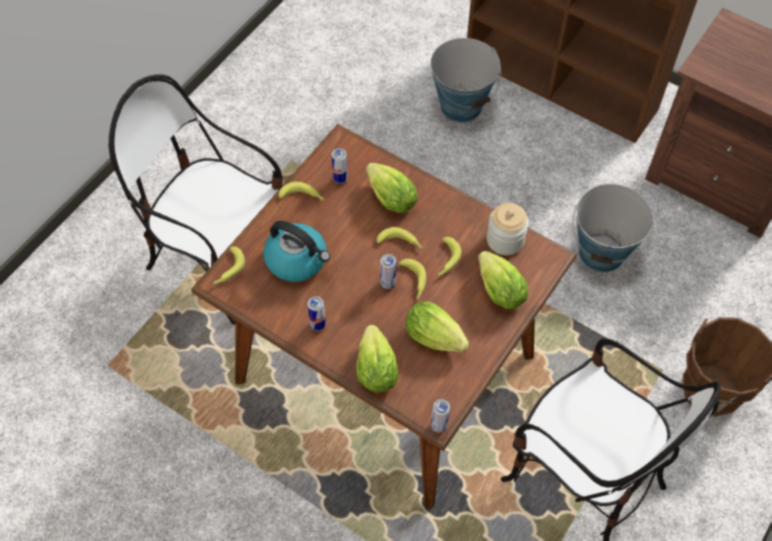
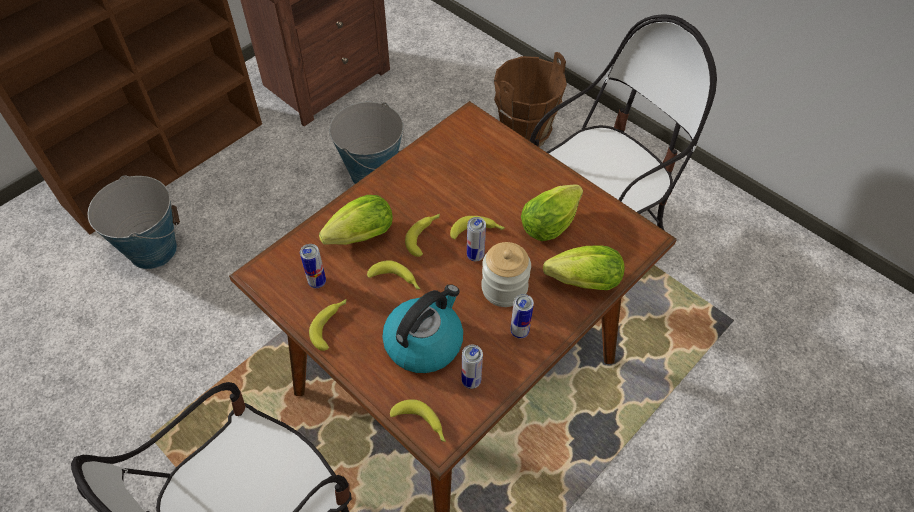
camera: 80 degrees left, 5 degrees down
can [431,399,450,433] -> can moved to [461,345,483,389]
banana [438,237,462,277] -> banana moved to [367,260,420,290]
lettuce [478,251,528,309] -> none
jar [487,203,529,255] -> jar moved to [481,242,531,307]

